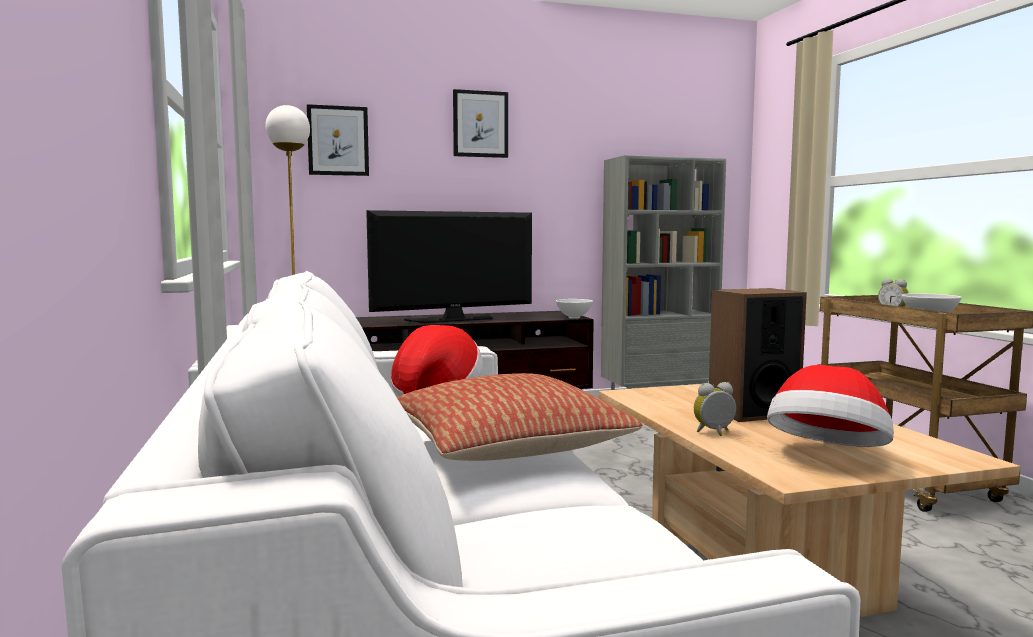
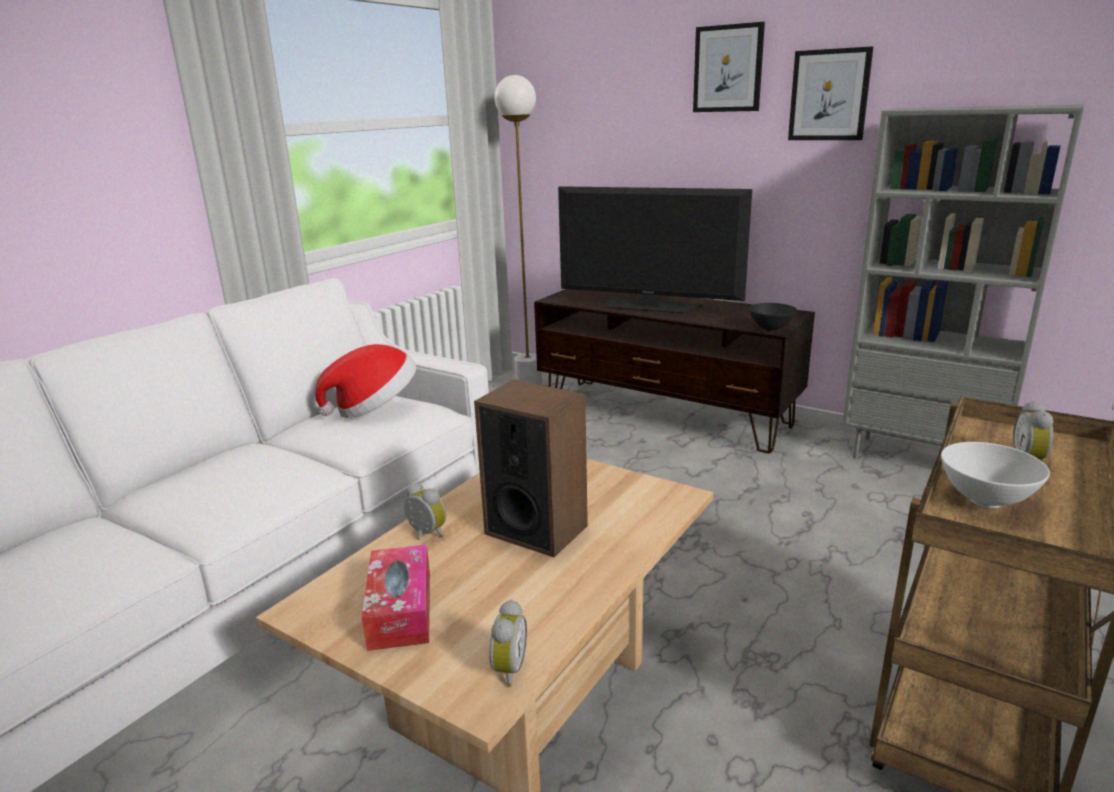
camera: 50 degrees right, 15 degrees up
picture [307,104,369,176] -> picture moved to [788,46,873,140]
pillow [397,373,643,461] -> none
white bowl [556,299,593,319] -> black bowl [749,303,797,332]
hat [767,365,894,447] -> tissue box [361,545,430,651]
none -> alarm clock [489,600,527,687]

